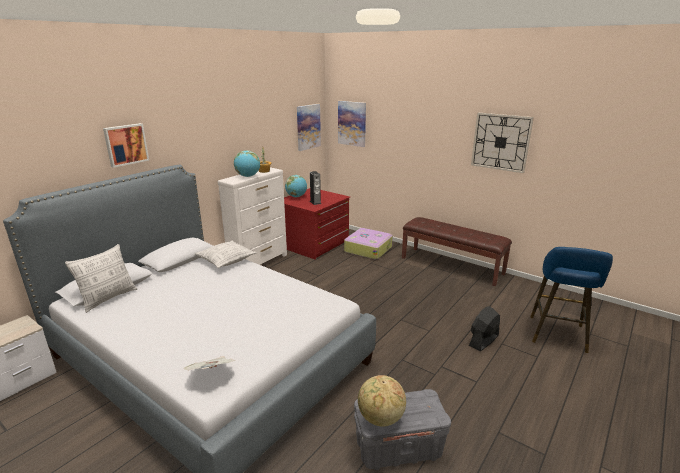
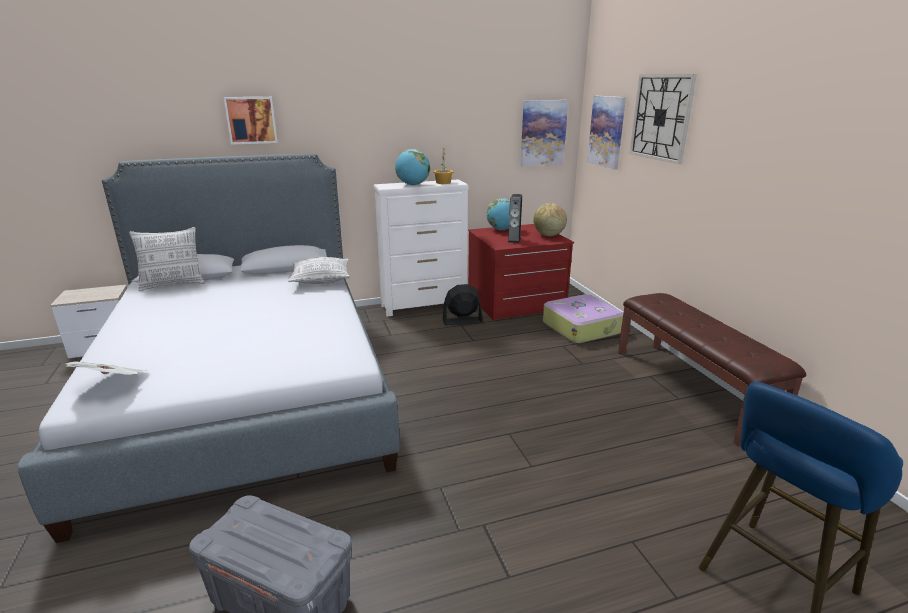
camera: 35 degrees right, 0 degrees up
globe [358,375,406,427] -> globe moved to [533,203,567,236]
black fan [469,307,500,351] -> black fan moved to [443,284,483,325]
wall clock [471,113,534,173] -> wall clock moved to [629,74,697,164]

